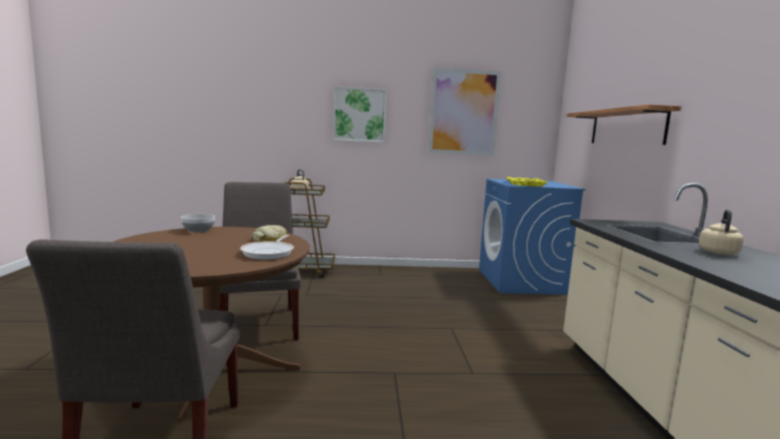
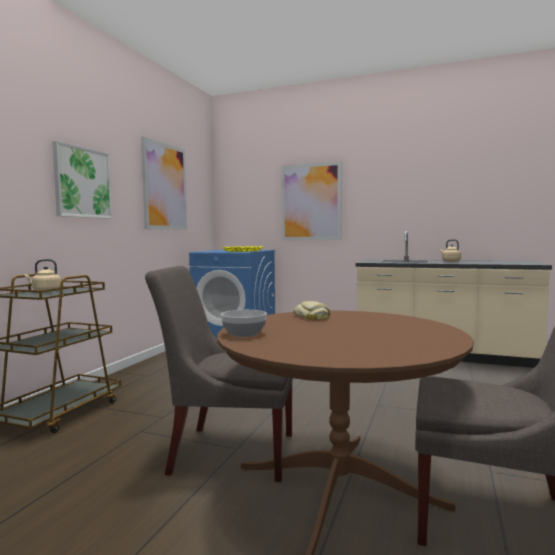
camera: 65 degrees left, 5 degrees down
frying pan [240,235,294,260] -> none
shelf [566,104,681,145] -> picture [281,161,342,240]

